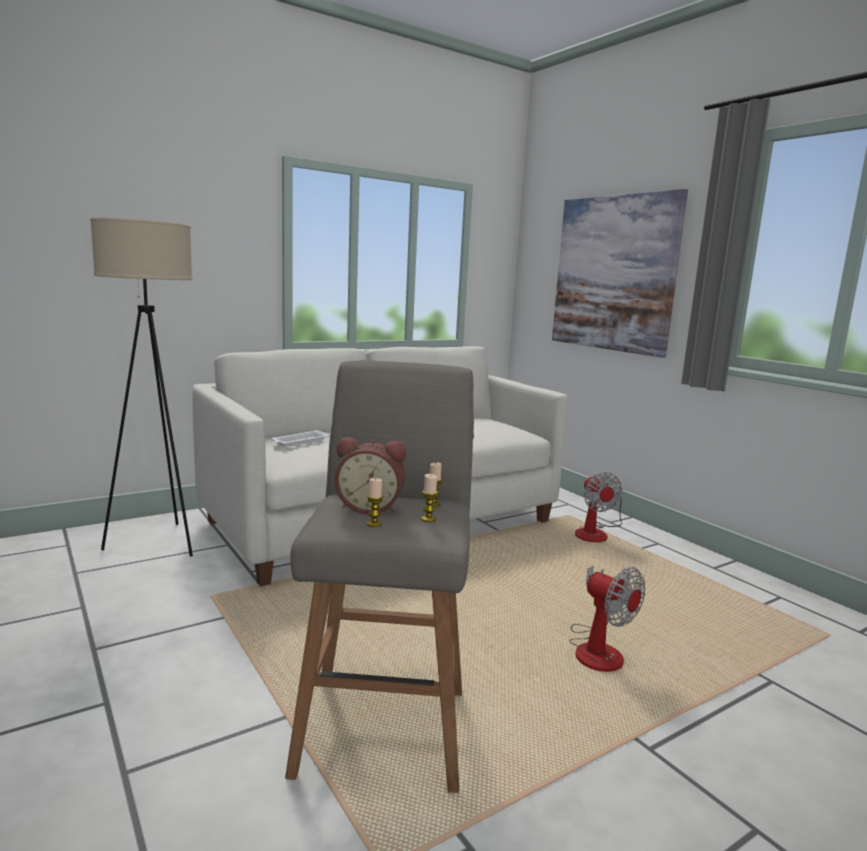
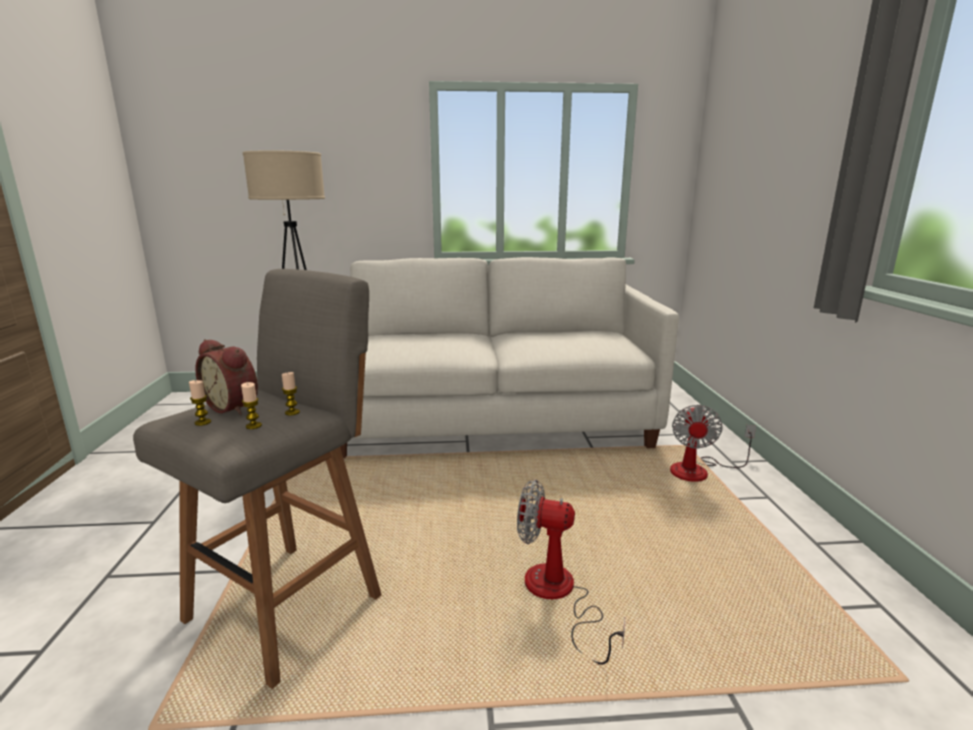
camera: 30 degrees right, 5 degrees up
white tray [271,430,330,447] -> none
picture [552,189,688,358] -> none
fan [569,566,645,672] -> fan turned 120 degrees clockwise [517,479,625,665]

